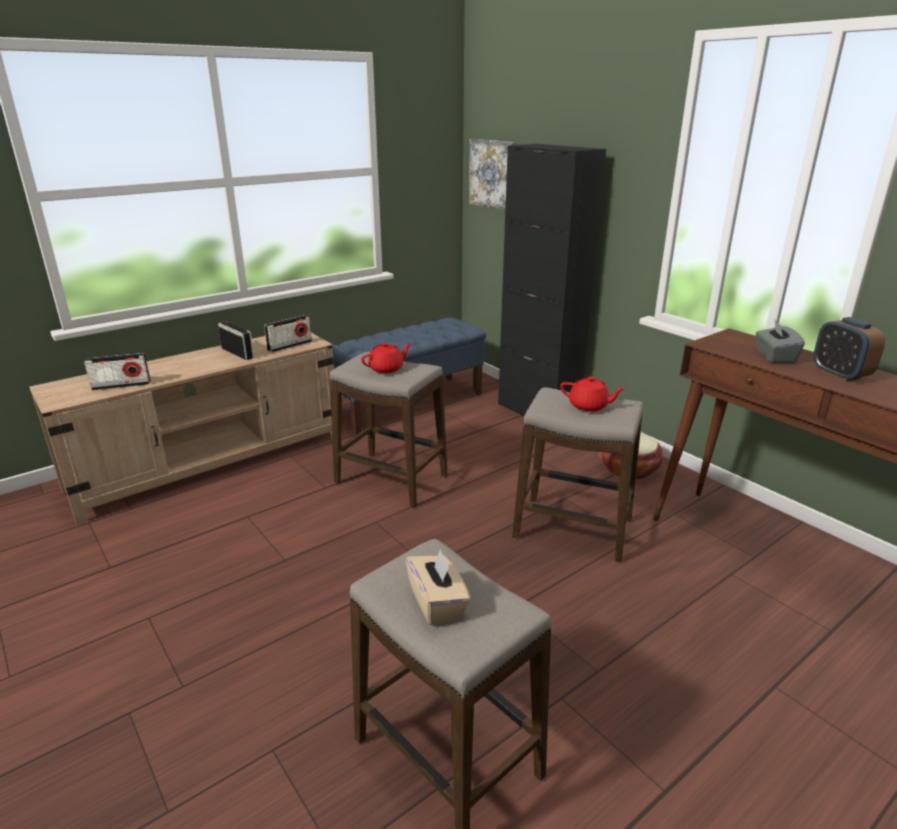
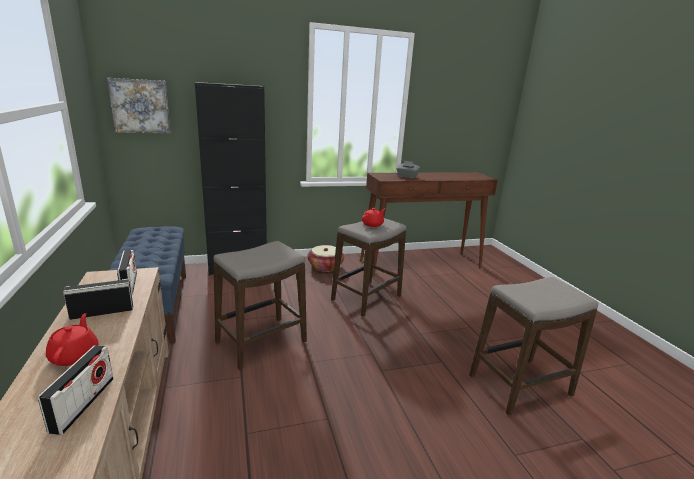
camera: 70 degrees left, 5 degrees down
red teapot [361,343,412,373] -> red teapot moved to [46,313,98,366]
beige tissue box [406,548,471,626] -> none
alarm clock [814,317,885,382] -> none

